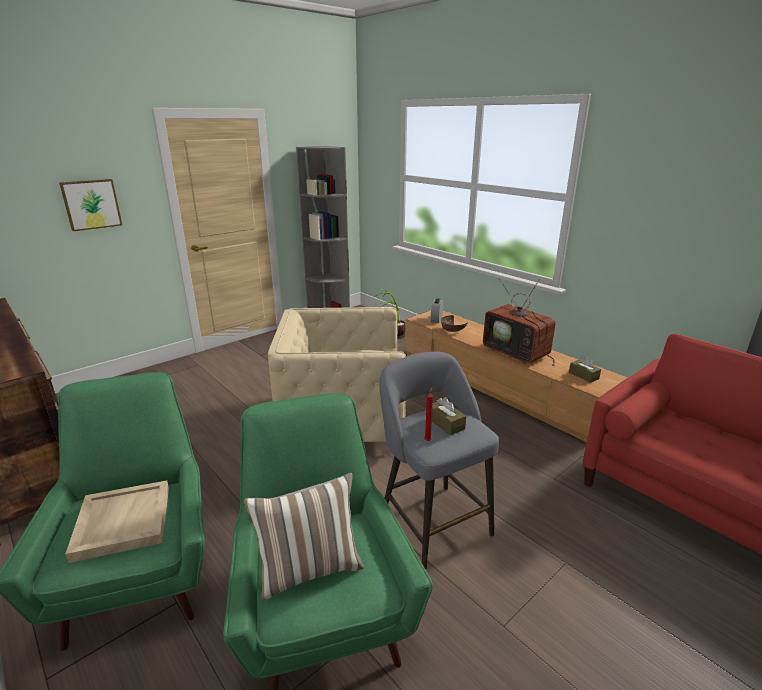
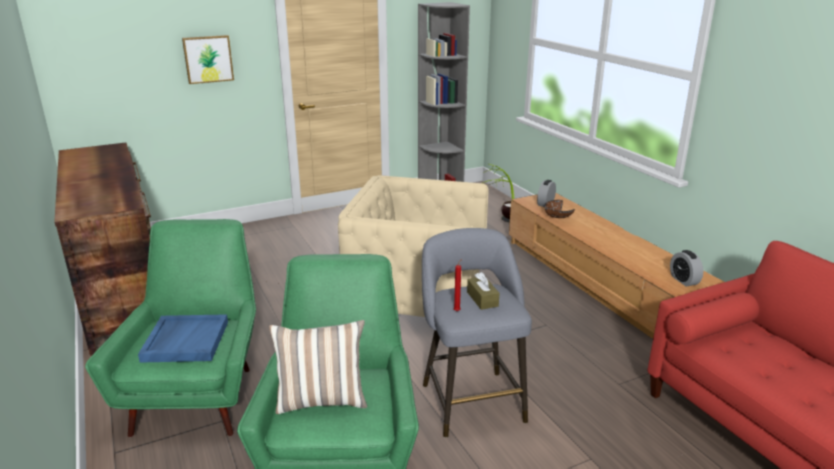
camera: 15 degrees right, 0 degrees up
beige tray [65,480,169,563] -> blue tray [138,314,228,363]
television [483,279,555,366] -> none
brown tissue box [569,356,601,383] -> alarm clock [670,250,703,286]

